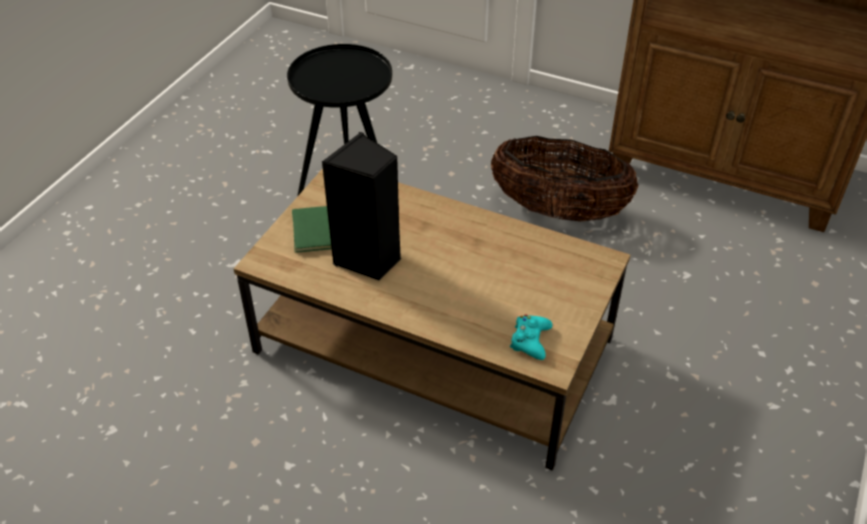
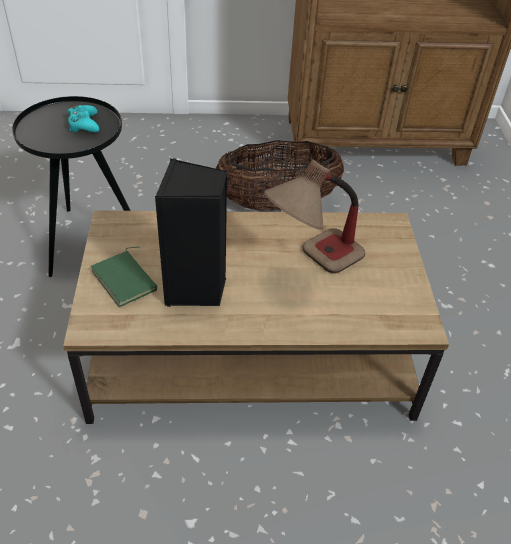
camera: 30 degrees left, 0 degrees up
turquoise game controller [510,314,552,360] -> turquoise game controller moved to [68,105,99,132]
none -> table lamp [264,160,365,273]

